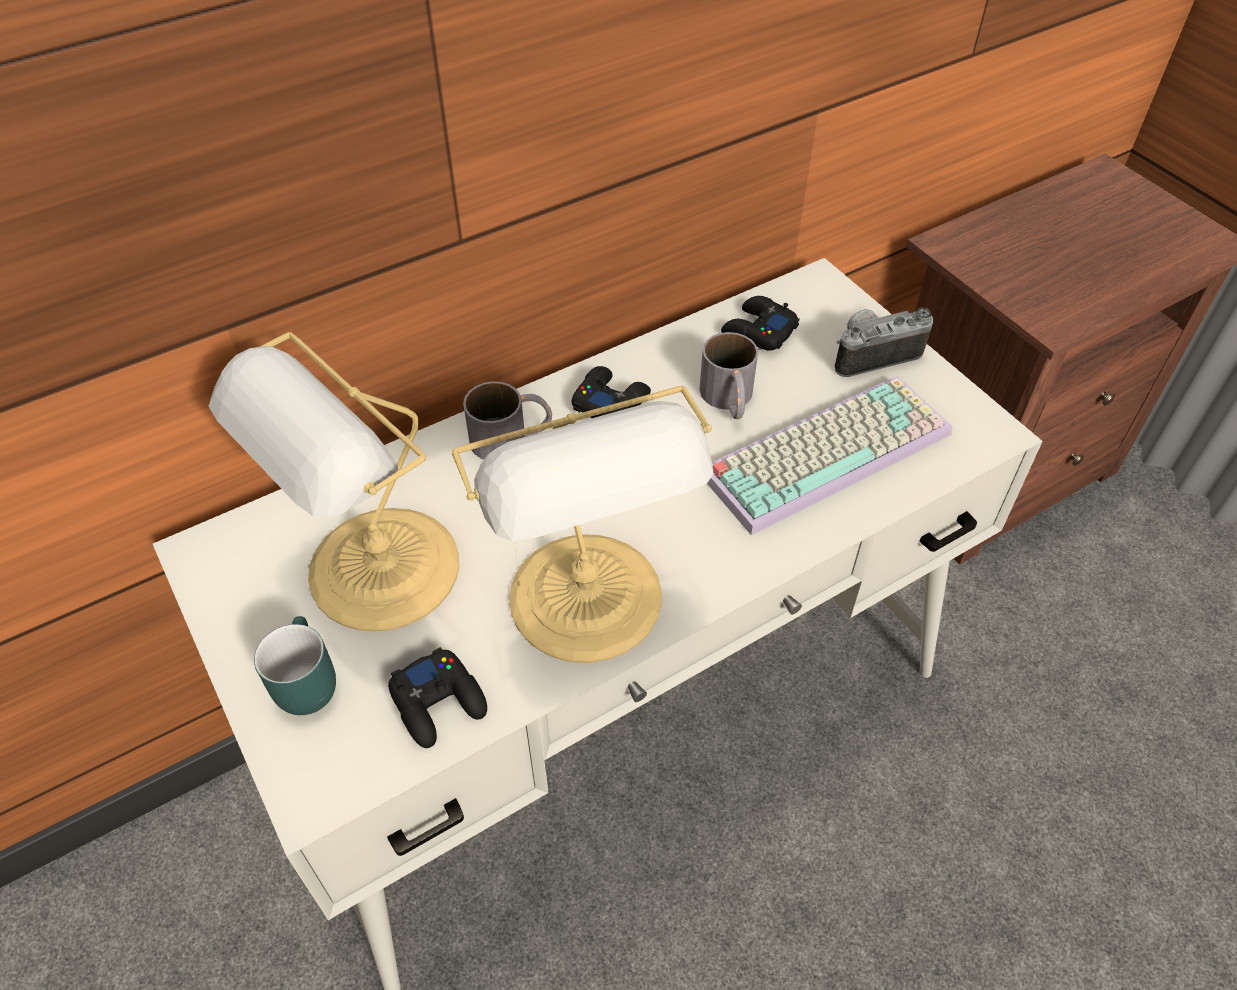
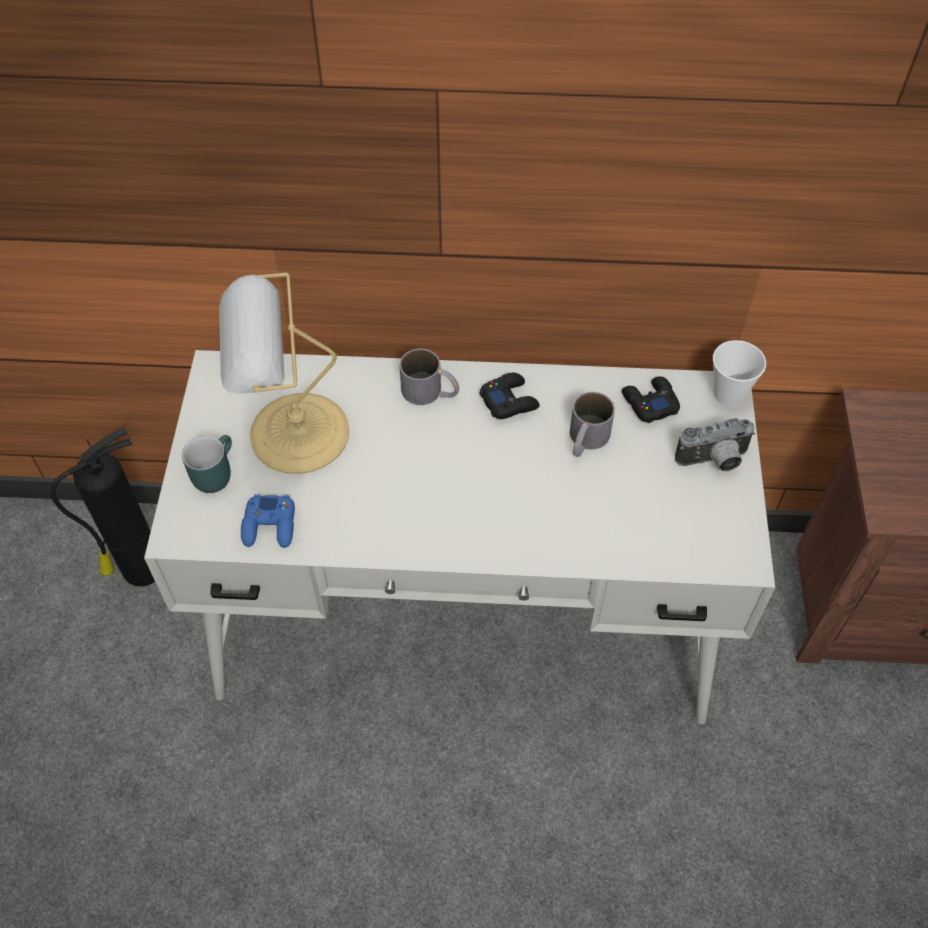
camera: 35 degrees right, 5 degrees up
black game controller [388,647,487,748] -> blue game controller [241,494,295,548]
table lamp [452,386,714,663] -> none
keyboard [707,376,953,535] -> none
camera [834,307,934,377] -> camera turned 150 degrees clockwise [675,418,755,471]
none -> fire extinguisher [50,427,155,586]
none -> cup [713,340,766,406]

